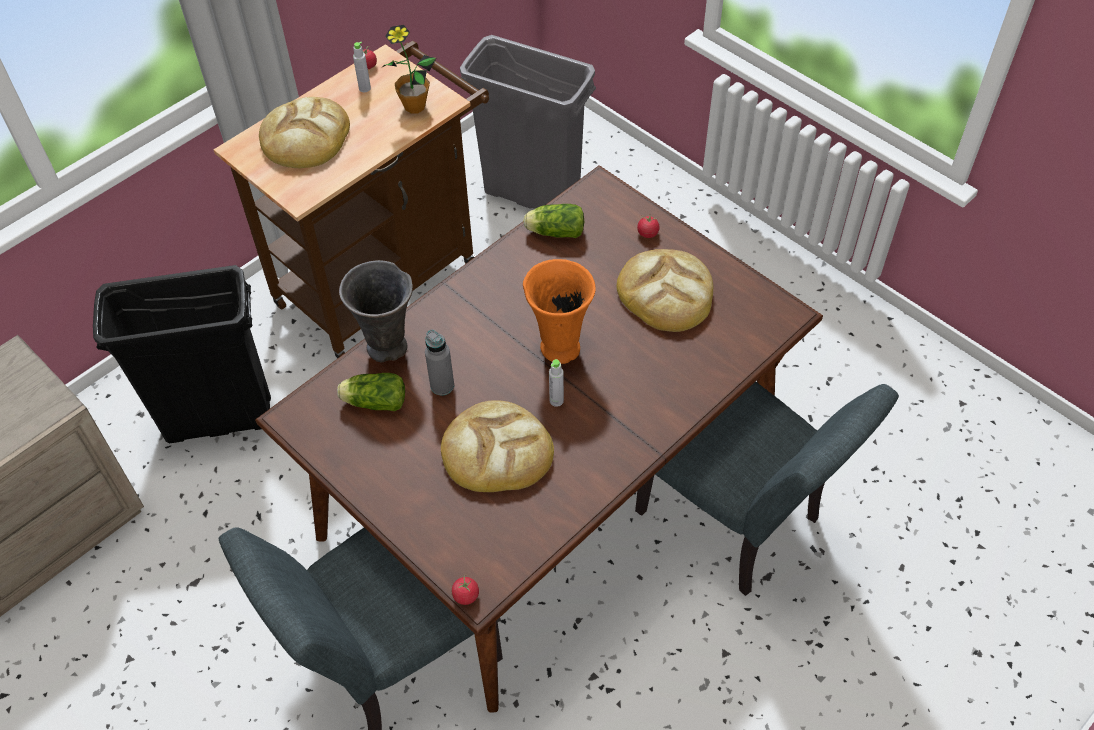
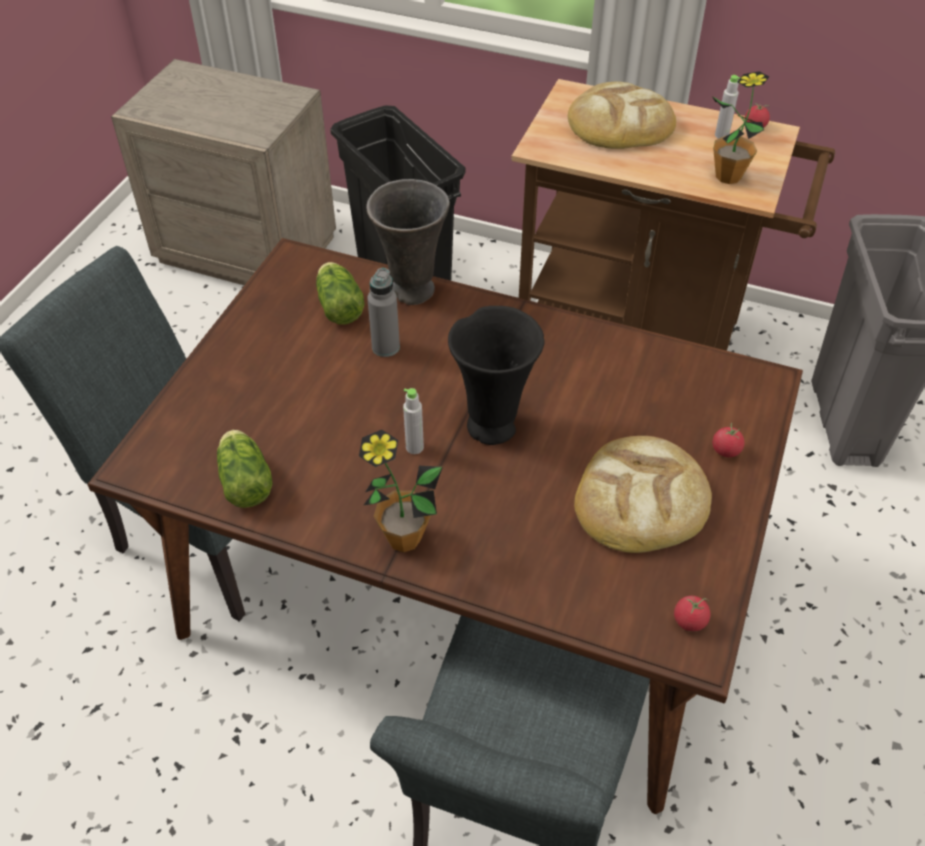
camera: 65 degrees right, 5 degrees down
bread [441,400,554,492] -> none
tomato [452,574,479,605] -> tomato moved to [674,596,710,632]
lettuce [523,204,585,238] -> lettuce moved to [217,430,273,508]
orange vase [523,259,596,364] -> black vase [448,306,544,445]
none -> potted plant [359,430,443,552]

